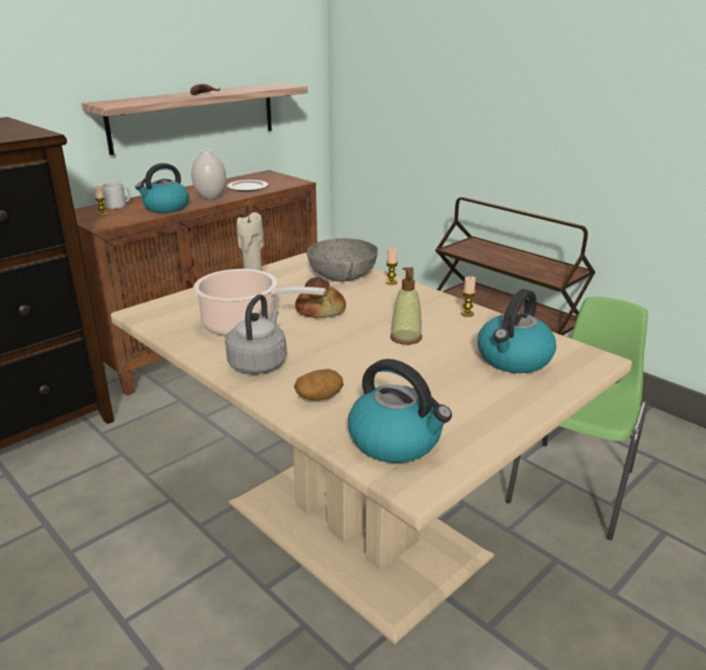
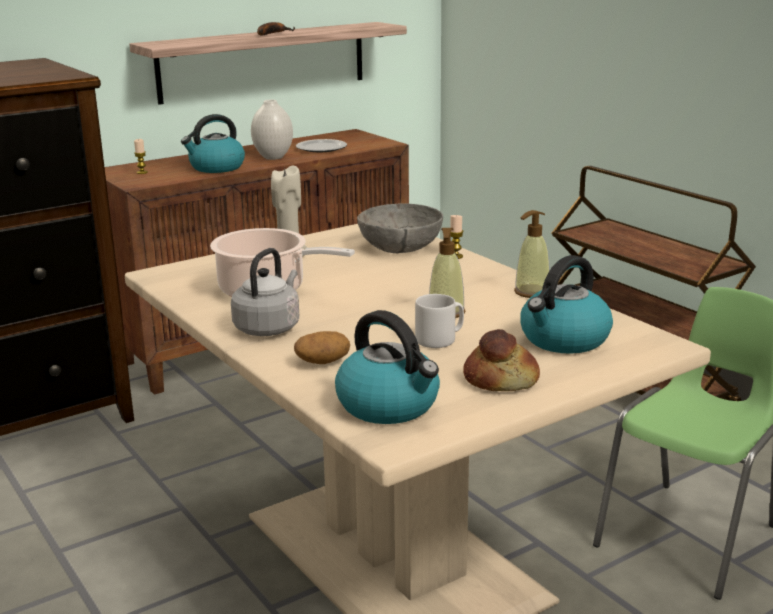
camera: 10 degrees right, 5 degrees down
grey mug [102,183,130,209] -> grey mug moved to [415,294,464,348]
bread [295,277,346,318] -> bread moved to [463,329,540,391]
candle [461,276,476,317] -> soap dispenser [514,210,550,298]

